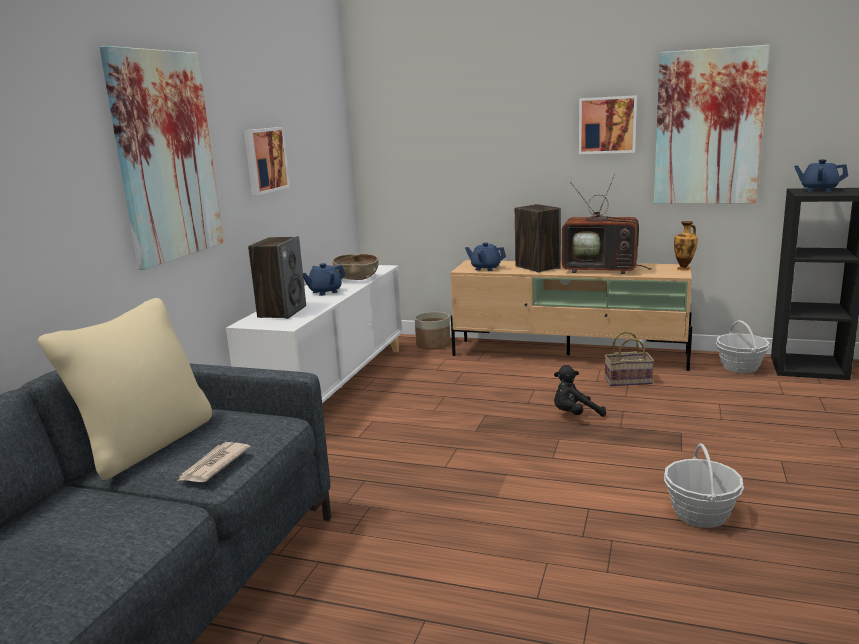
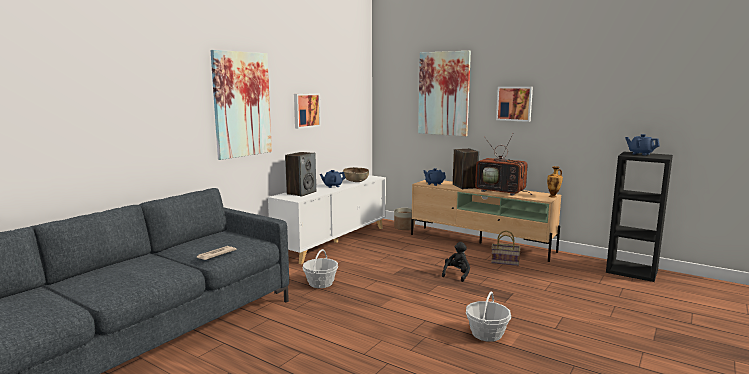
camera: 15 degrees right, 5 degrees down
beige pillow [38,298,212,480] -> none
black plush toy [554,365,606,417] -> black plush toy turned 120 degrees clockwise [442,242,470,282]
picture [654,45,770,204] -> picture moved to [418,51,471,136]
basket [716,320,769,373] -> basket moved to [302,249,338,288]

